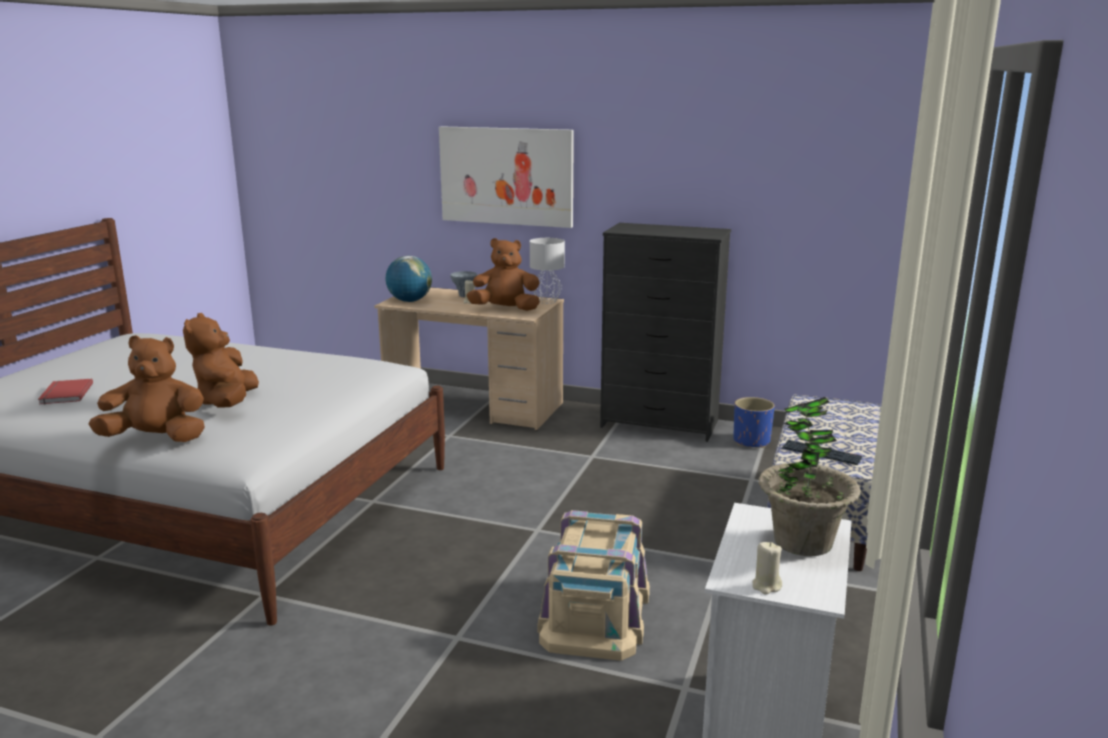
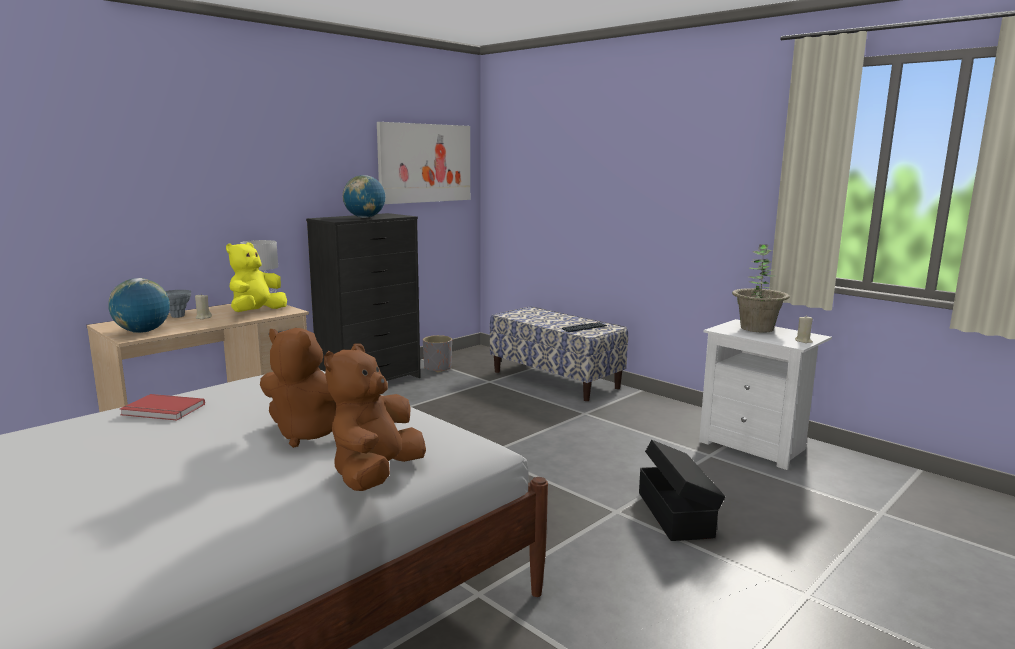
camera: 65 degrees left, 5 degrees down
red book [38,379,93,404] -> red book moved to [120,394,205,420]
picture [439,126,574,228] -> picture moved to [377,122,470,204]
brown plush toy [467,238,540,311] -> yellow plush toy [226,243,287,312]
beige storage box [538,510,650,661] -> none
blue planter [733,397,775,448] -> grey planter [423,335,452,373]
none -> globe [343,175,385,218]
none -> black storage box [639,440,725,541]

